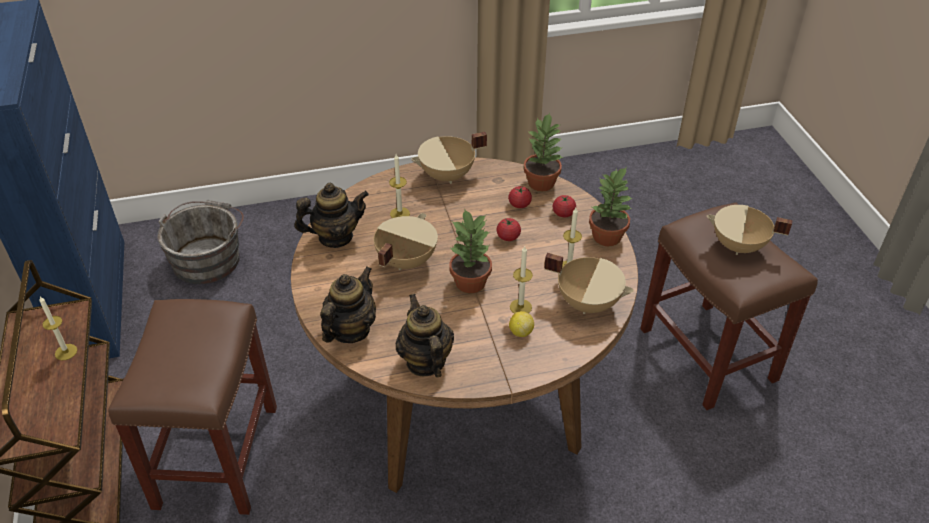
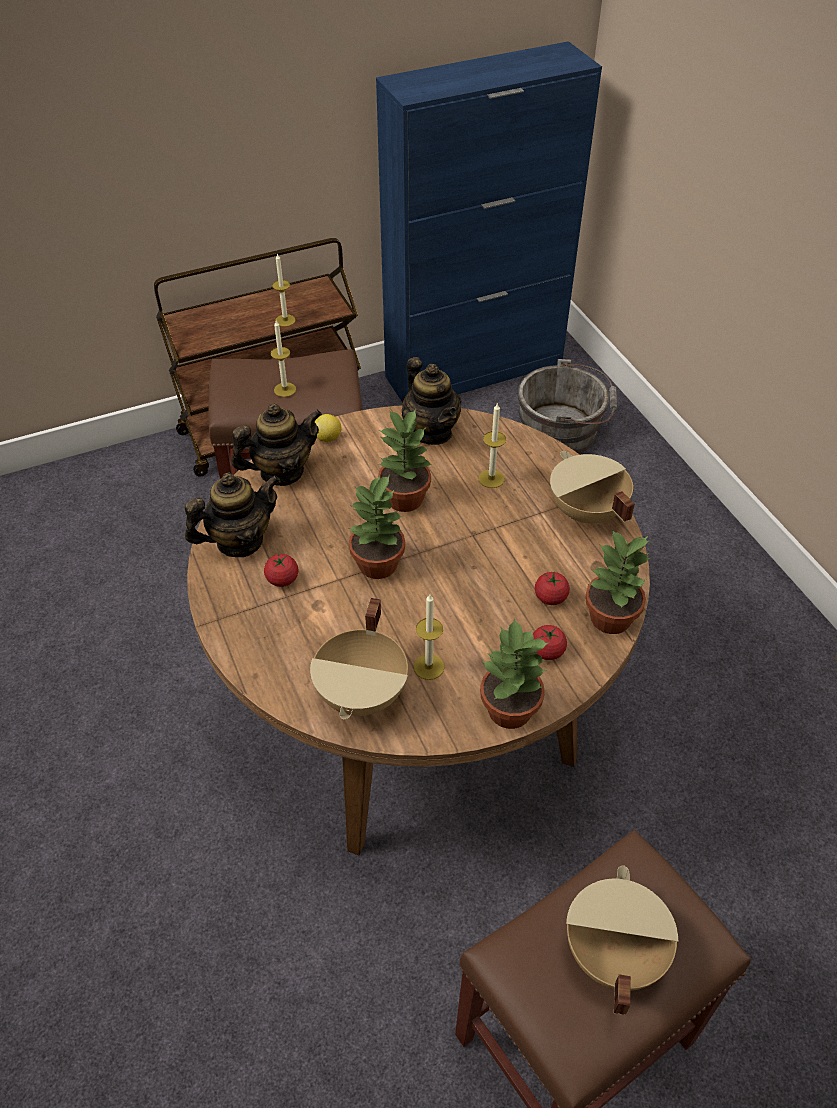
camera: 80 degrees right, 5 degrees up
teapot [320,266,376,343] -> teapot turned 45 degrees counterclockwise [231,403,322,486]
beige cooking pot [373,213,438,270] -> potted plant [378,409,432,512]
tomato [497,218,521,241] -> tomato moved to [264,553,299,587]
lemon [509,311,534,337] -> lemon moved to [315,414,341,442]
candle [510,246,533,314] -> candle moved to [271,320,296,397]

